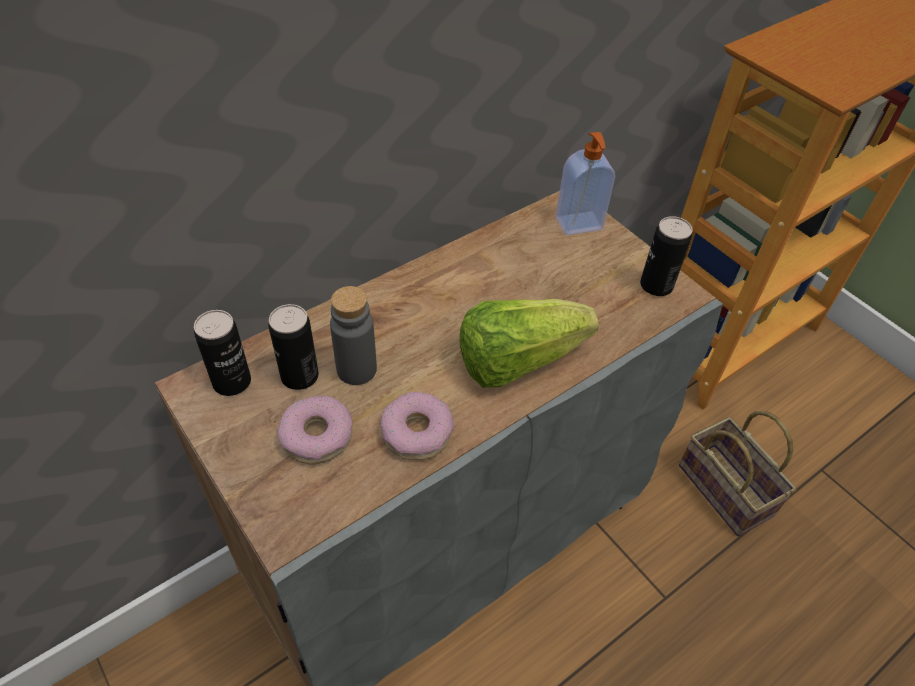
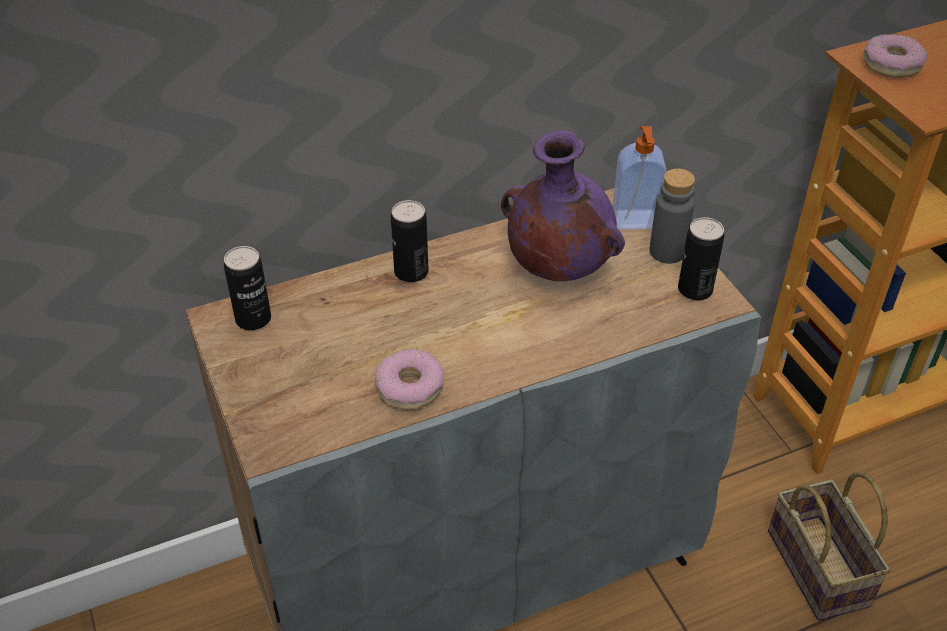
camera: 15 degrees right, 5 degrees down
can [269,304,319,390] -> can moved to [391,200,429,282]
donut [278,396,352,465] -> donut moved to [864,34,927,78]
grey bottle [330,286,377,385] -> grey bottle moved to [649,168,695,263]
lettuce [459,299,599,388] -> none
none -> purple vase [501,131,625,281]

